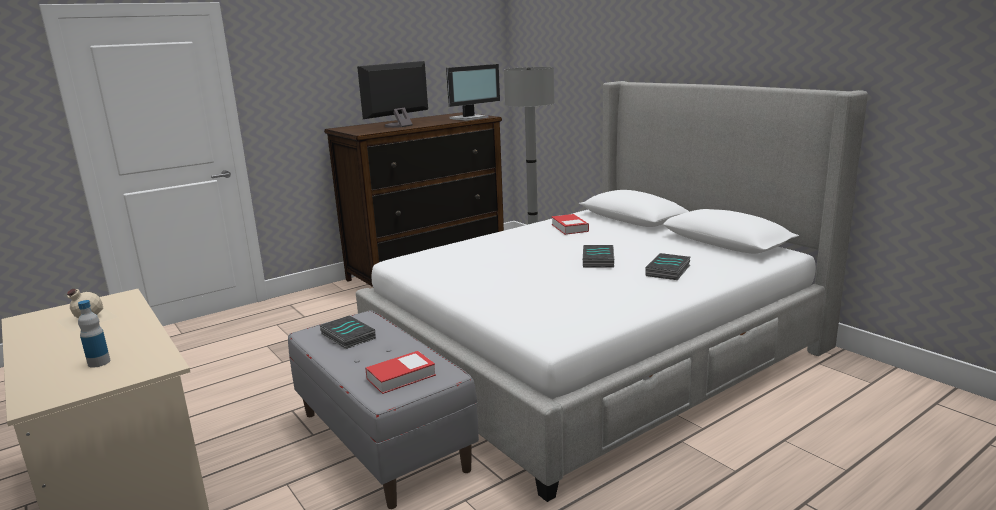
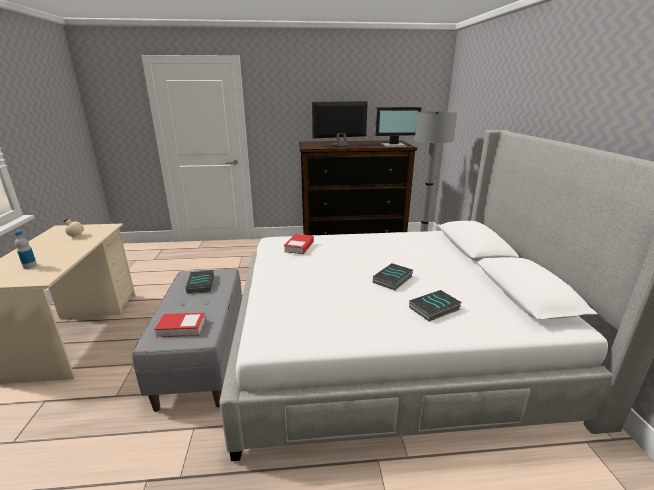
camera: 30 degrees right, 5 degrees up
book [551,214,589,235] -> book moved to [284,234,314,254]

